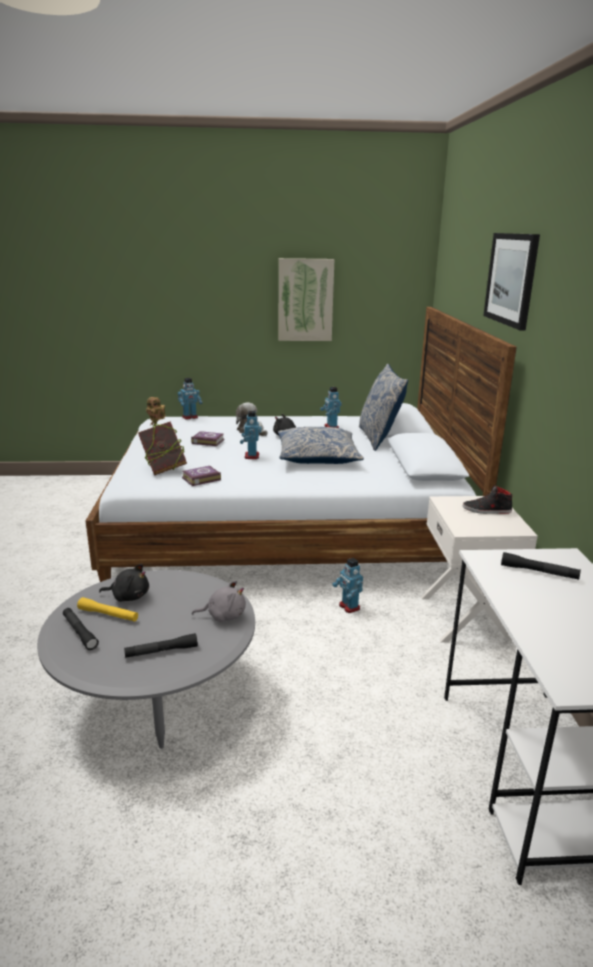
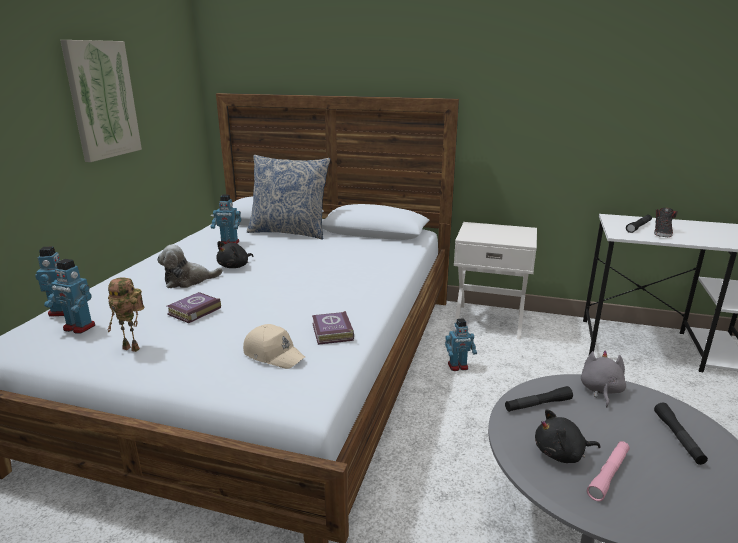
camera: 70 degrees left, 0 degrees up
black flashlight [63,608,99,650] -> black flashlight moved to [505,386,573,412]
yellow flashlight [77,597,138,622] -> pink flashlight [587,441,630,501]
black plush toy [99,564,149,602] -> black plush toy turned 120 degrees counterclockwise [535,409,601,463]
book [138,422,187,475] -> beige cap [243,324,305,369]
toy robot [240,410,262,459] -> toy robot moved to [44,259,95,334]
pillow [278,427,364,464] -> none
black shoe [462,485,512,514] -> black shoe moved to [654,208,678,237]
picture [483,233,540,330] -> none

